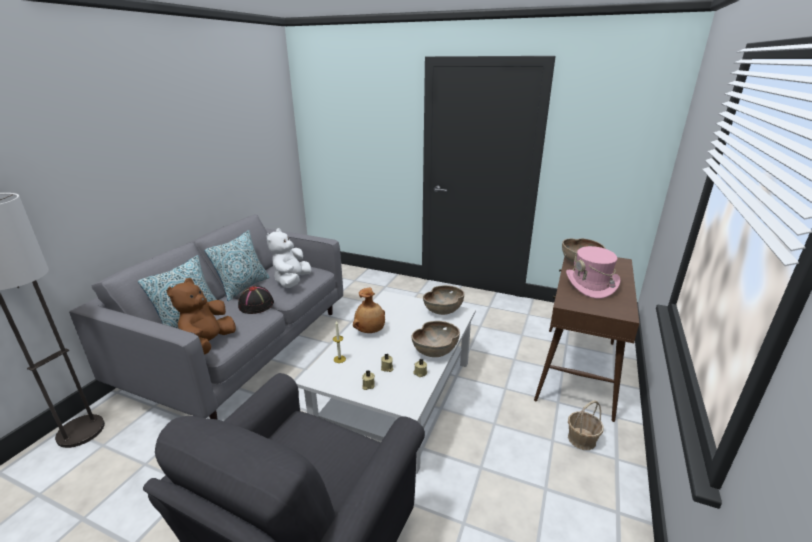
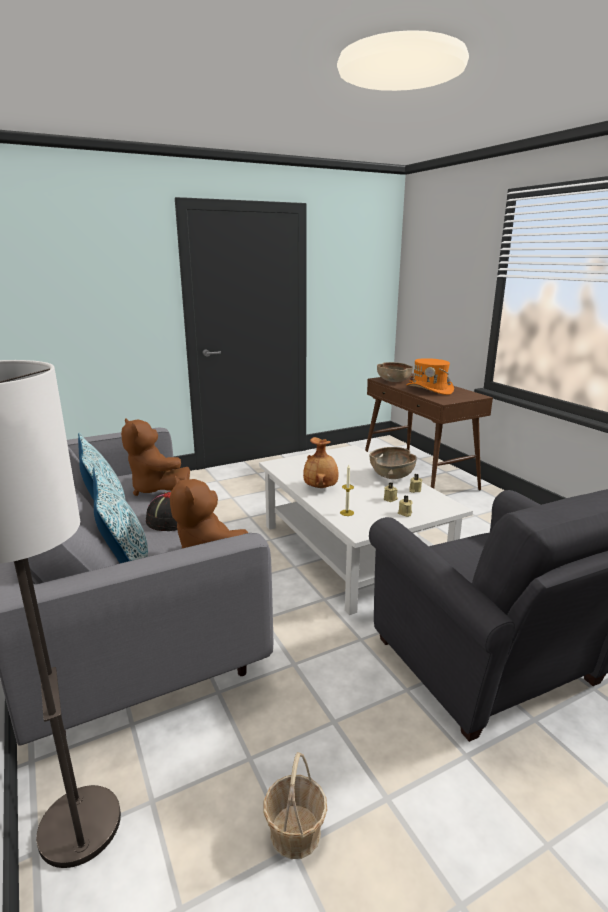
camera: 50 degrees left, 5 degrees down
white plush toy [267,228,312,288] -> brown plush toy [121,418,190,496]
brown bowl [423,285,464,315] -> none
pink hat [566,246,621,299] -> orange hat [407,358,454,395]
basket [568,401,604,450] -> basket moved to [263,752,327,859]

